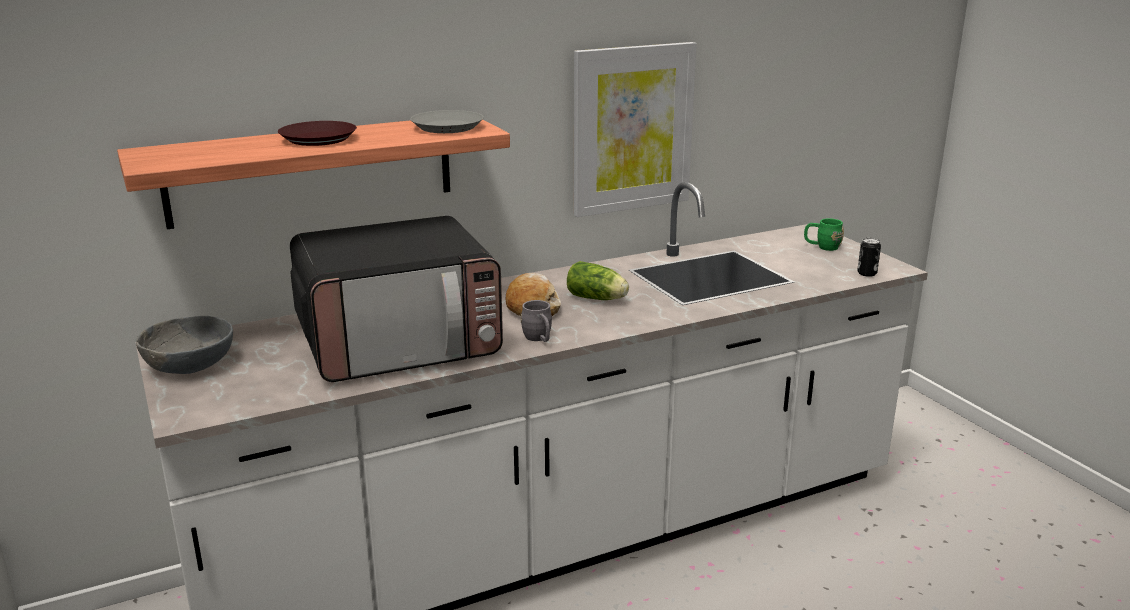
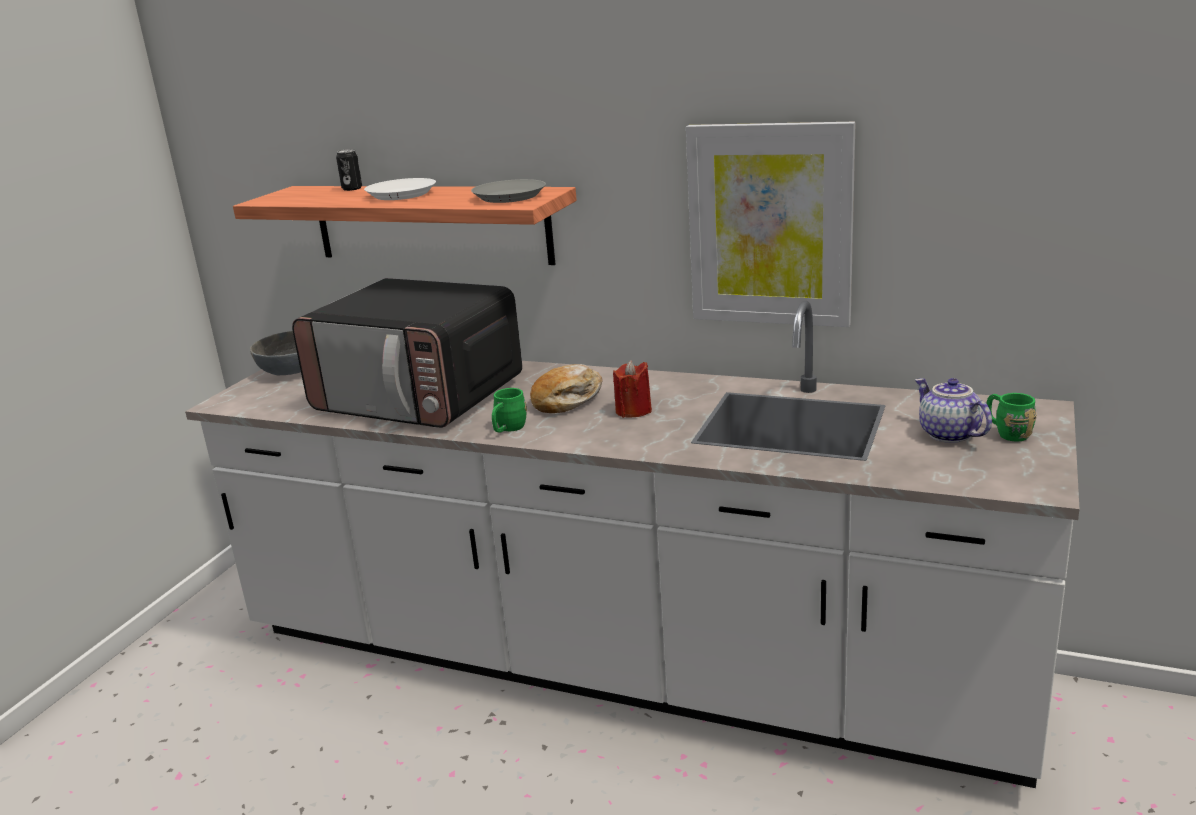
camera: 50 degrees right, 0 degrees up
brown plate [278,121,357,146] -> white plate [364,178,436,200]
grey mug [521,300,552,342] -> green mug [492,388,527,433]
lettuce [567,261,629,300] -> red candle [613,360,652,418]
can [857,238,881,277] -> can moved to [336,149,362,191]
none -> teapot [915,378,992,443]

